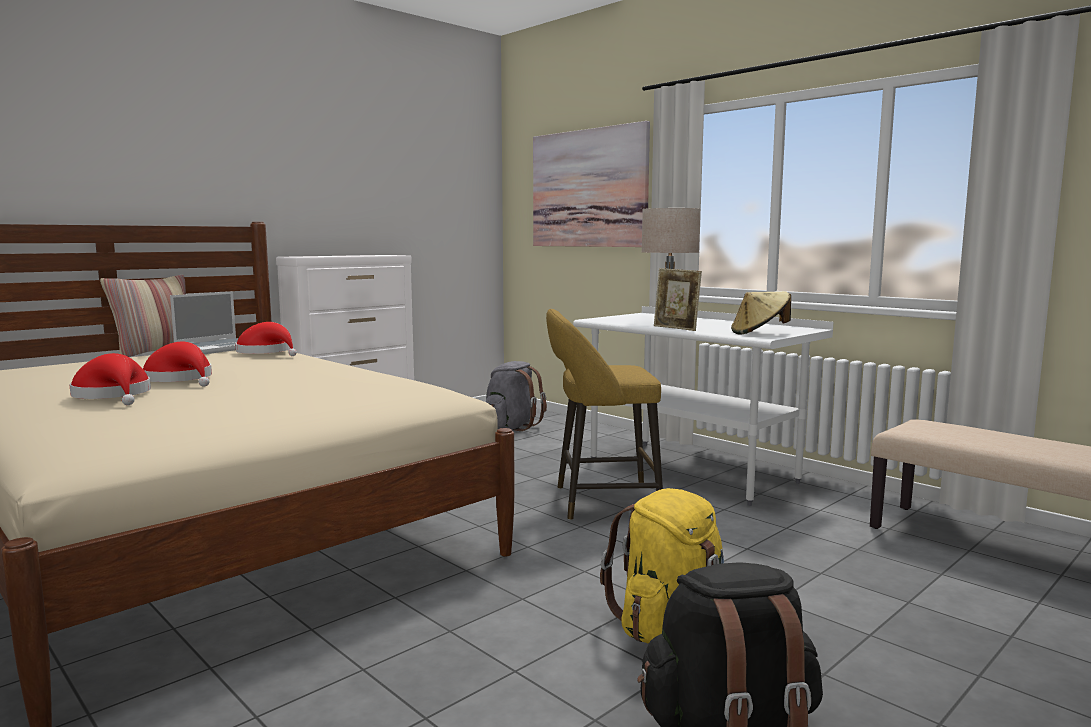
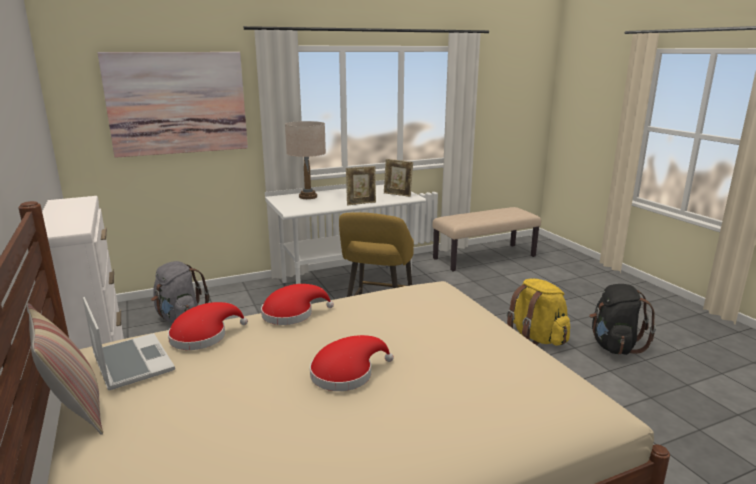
camera: 70 degrees left, 10 degrees up
red hat [69,353,151,405] -> red hat moved to [261,284,334,325]
beige hat [731,291,791,335] -> picture frame [384,159,413,197]

